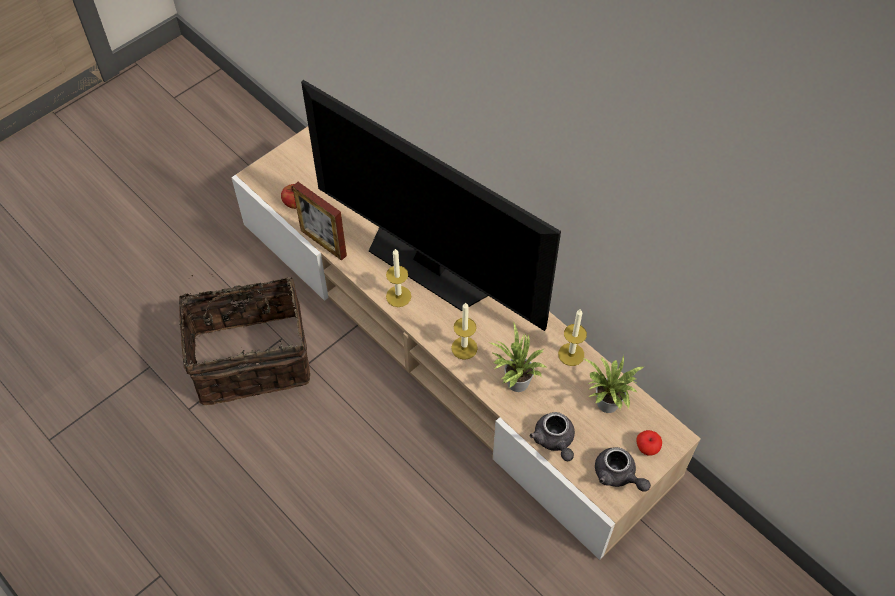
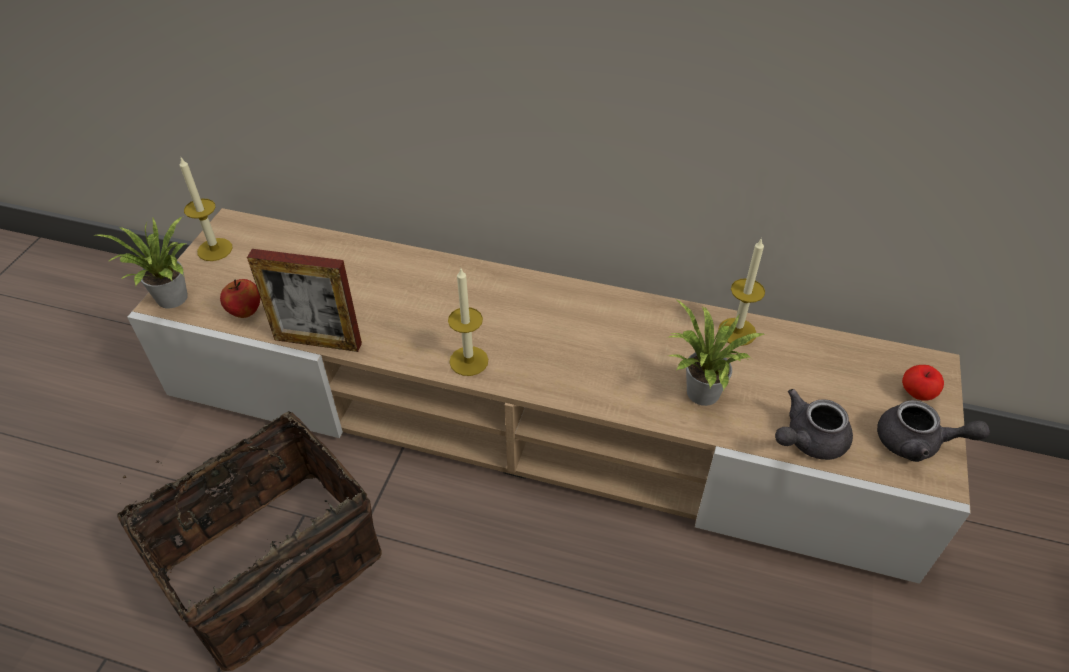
camera: 30 degrees left, 10 degrees down
television [301,80,561,331] -> none
candle [451,303,478,360] -> candle moved to [180,156,233,261]
grey teapot [529,412,575,461] -> grey teapot turned 105 degrees clockwise [775,389,853,460]
potted plant [583,356,644,413] -> potted plant moved to [96,216,188,308]

